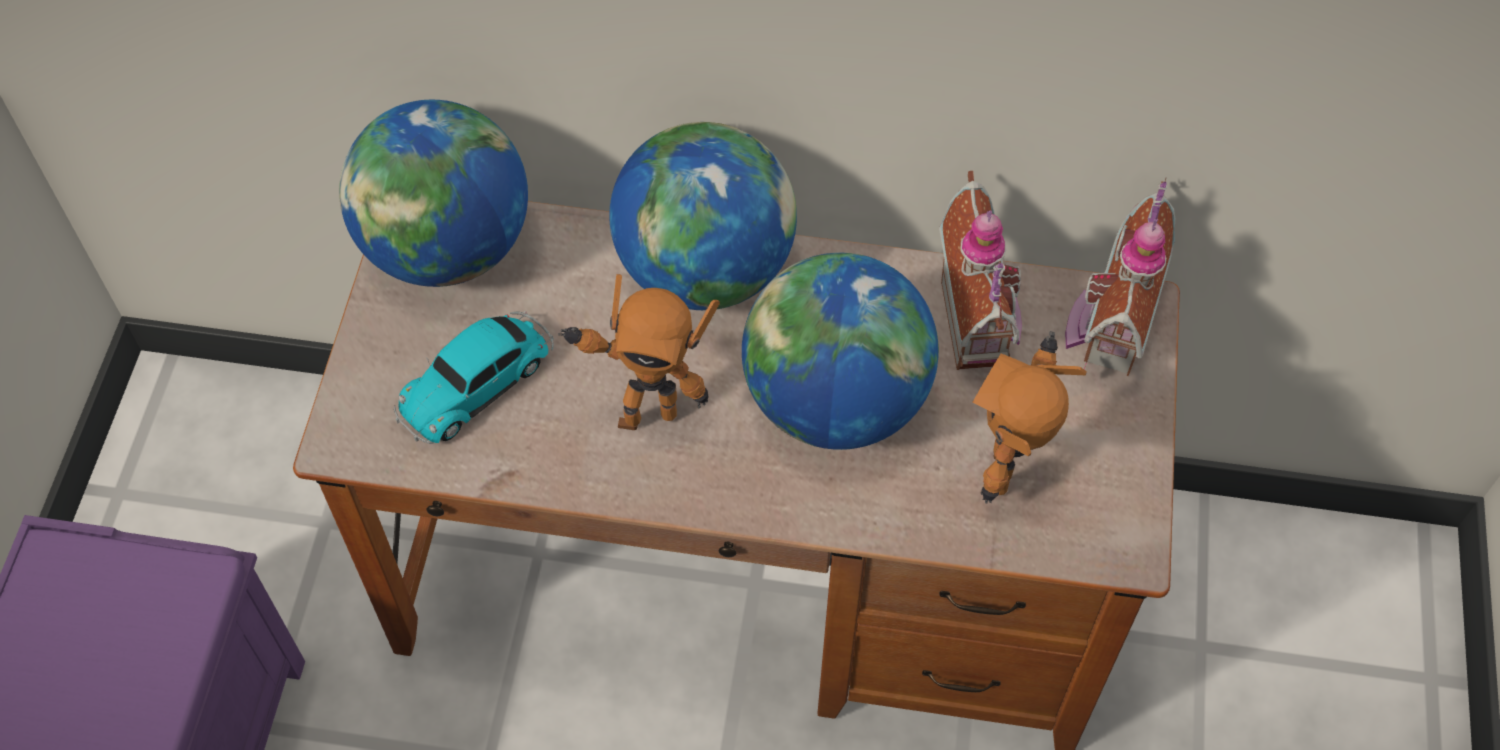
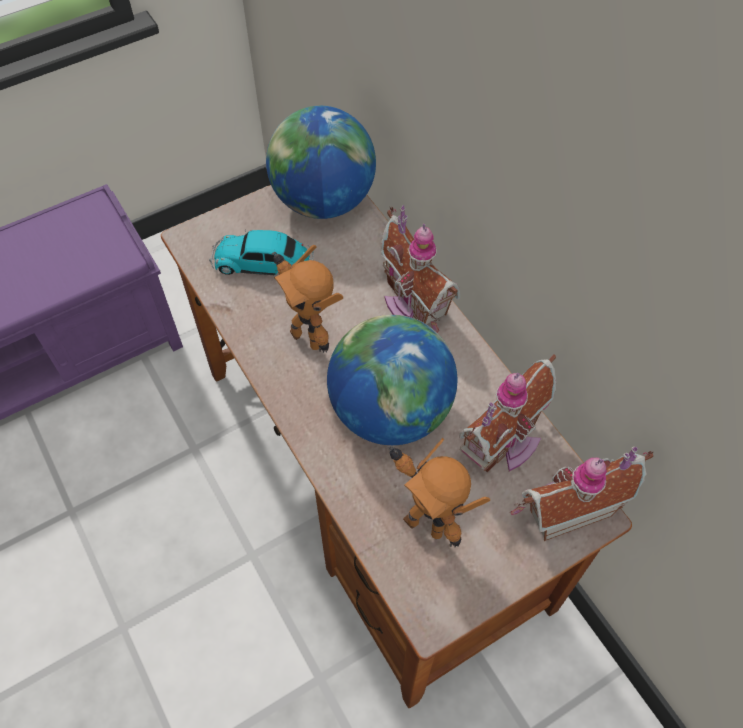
camera: 50 degrees right, 0 degrees up
globe [609,122,797,310] -> toy house [381,205,460,333]
toy robot [973,331,1087,503] -> toy robot turned 120 degrees counterclockwise [387,438,490,547]

